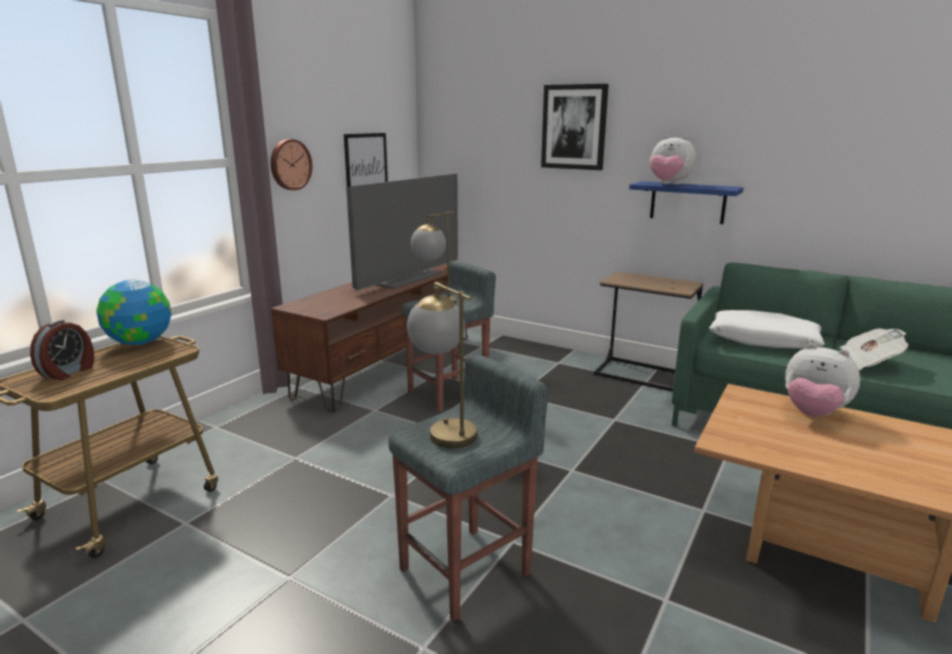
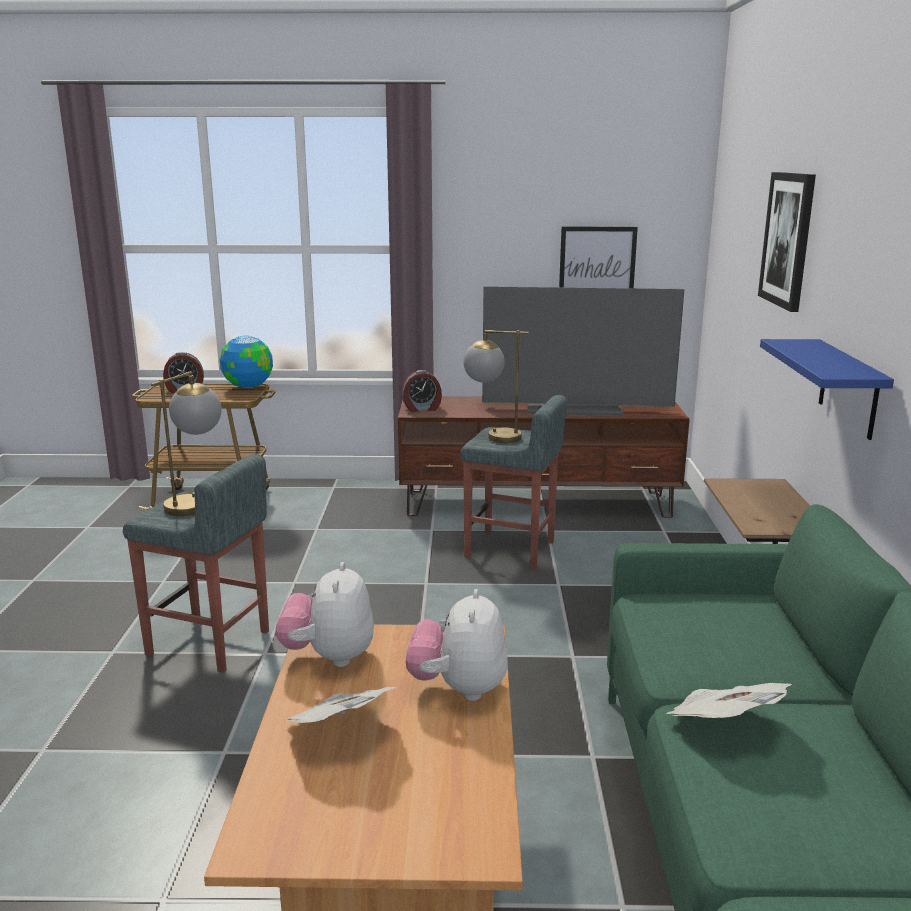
camera: 60 degrees right, 0 degrees up
wall clock [270,139,312,190] -> none
plush toy [650,135,696,185] -> plush toy moved to [275,562,374,667]
white pillow [709,310,825,349] -> none
none -> newspaper [285,687,397,723]
none -> alarm clock [402,370,442,412]

